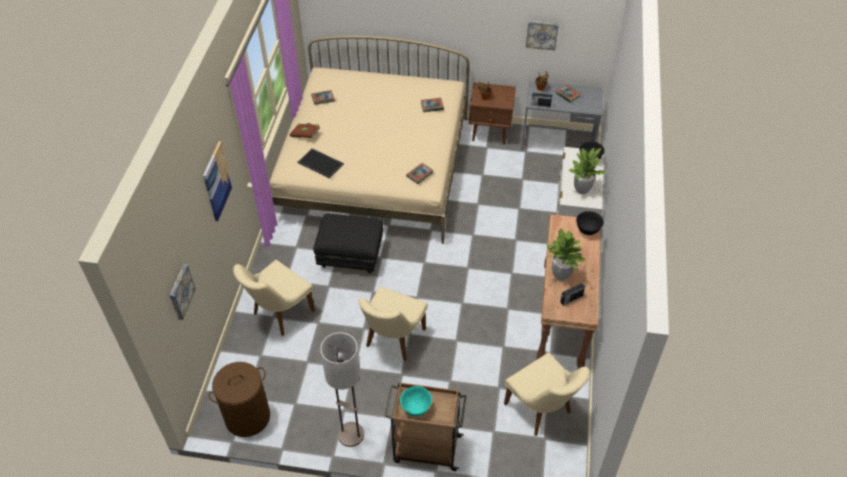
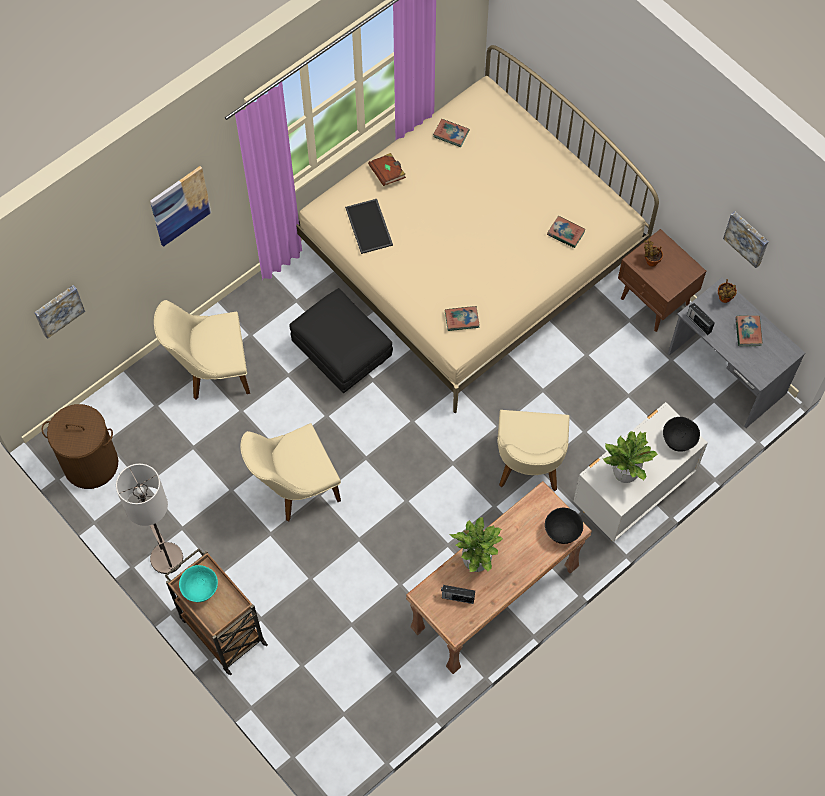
camera: 40 degrees right, 15 degrees up
beige chair [504,352,589,436] -> beige chair moved to [497,410,570,492]

